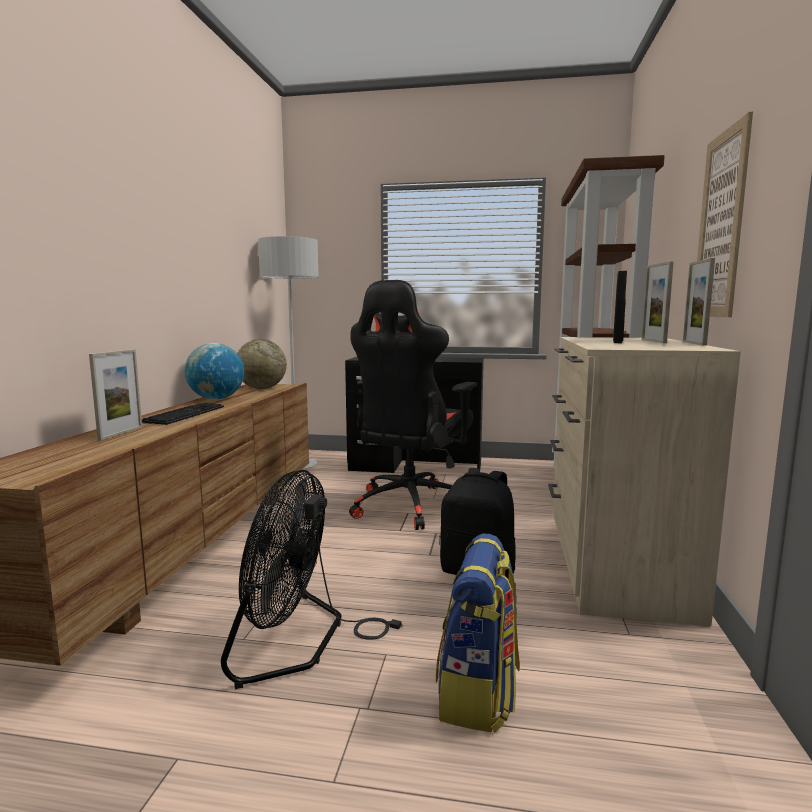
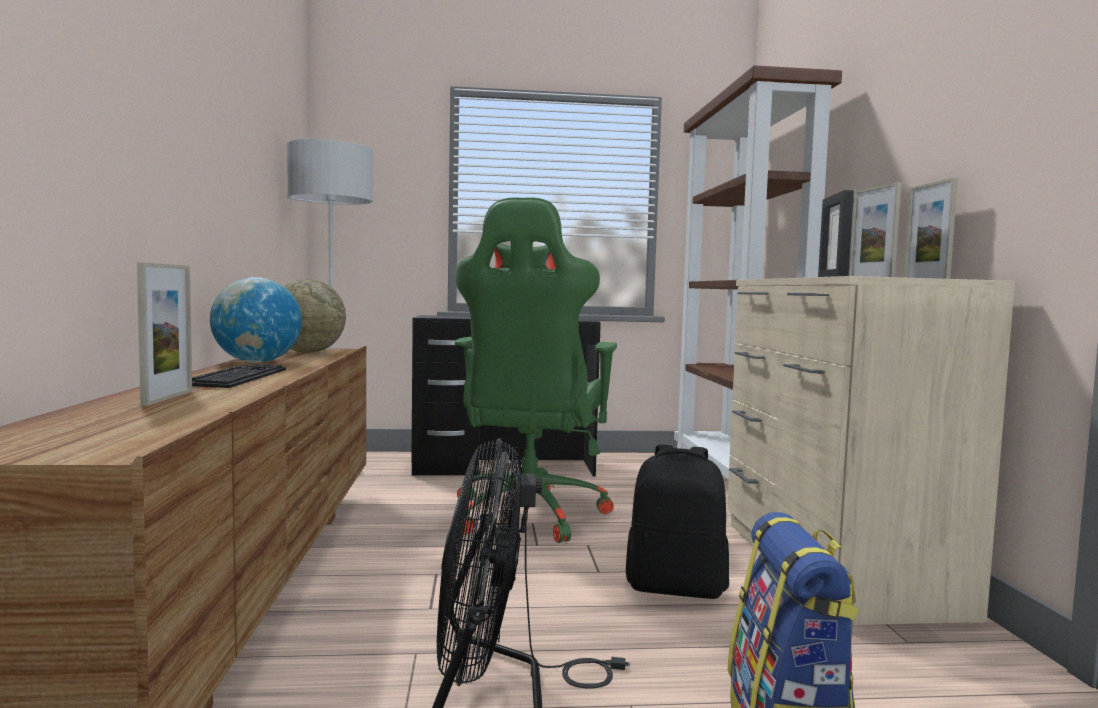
camera: 15 degrees left, 5 degrees down
black office chair [349,280,477,530] -> green office chair [454,198,617,543]
picture [697,112,753,317] -> none

